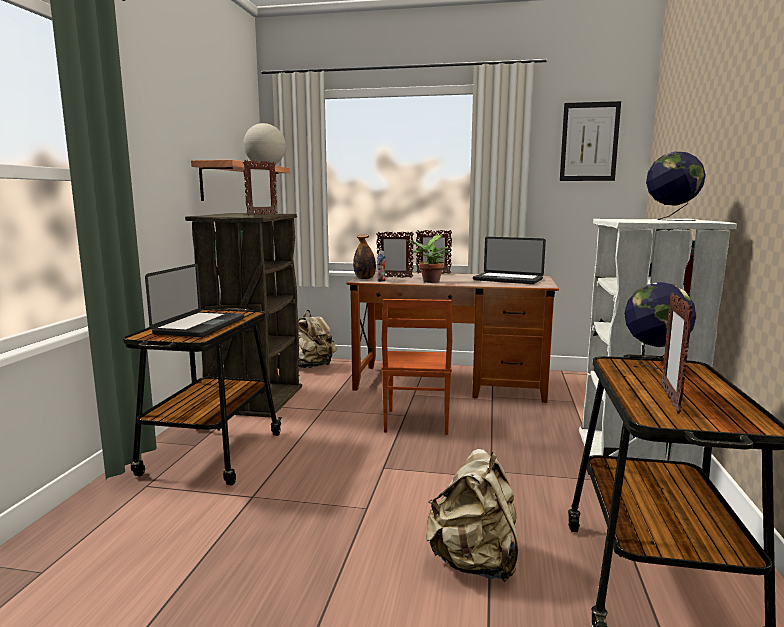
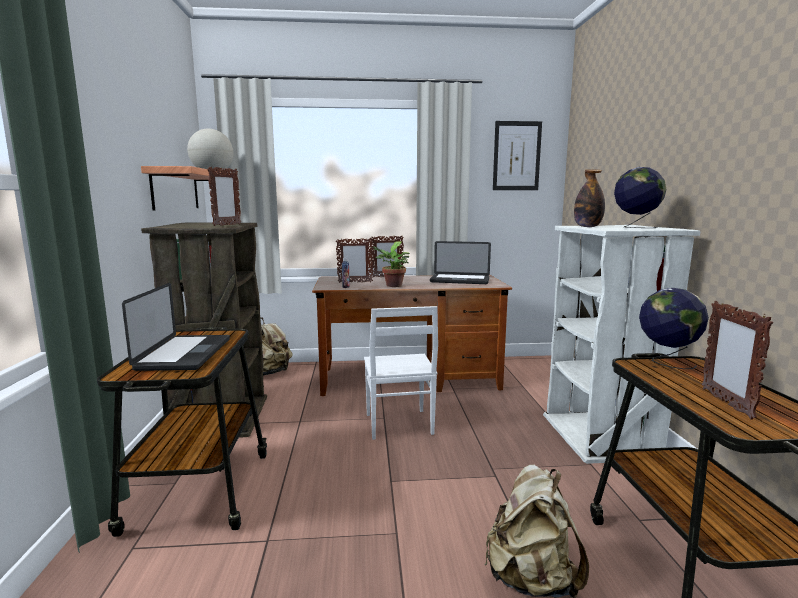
camera: 15 degrees left, 0 degrees up
bottle [353,234,376,279] -> bottle moved to [574,169,605,227]
brown chair [382,299,452,435] -> white chair [364,306,438,440]

